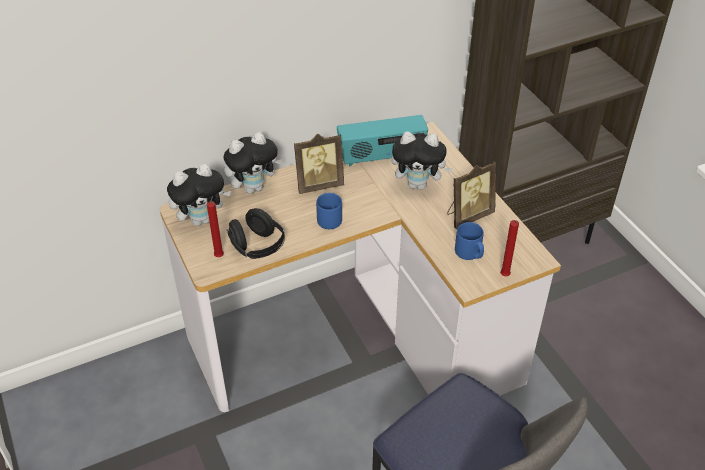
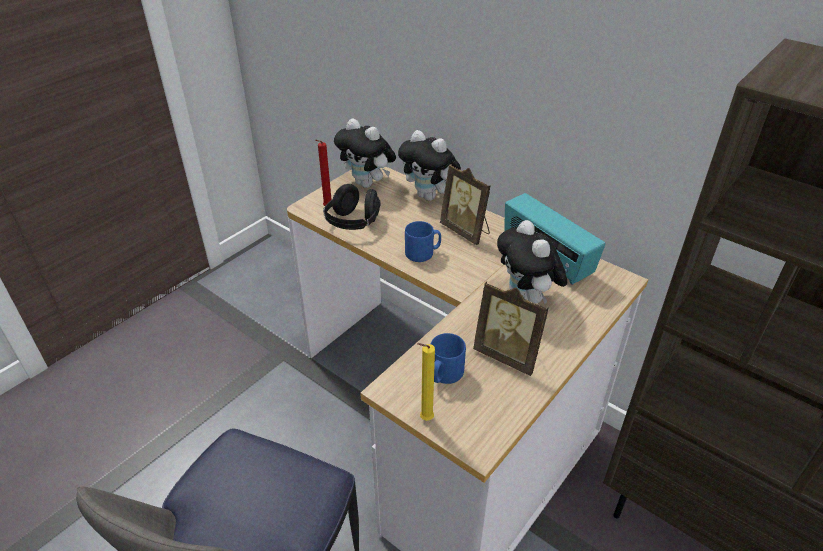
camera: 65 degrees right, 5 degrees down
red candle [500,220,519,276] -> yellow candle [417,343,435,421]

